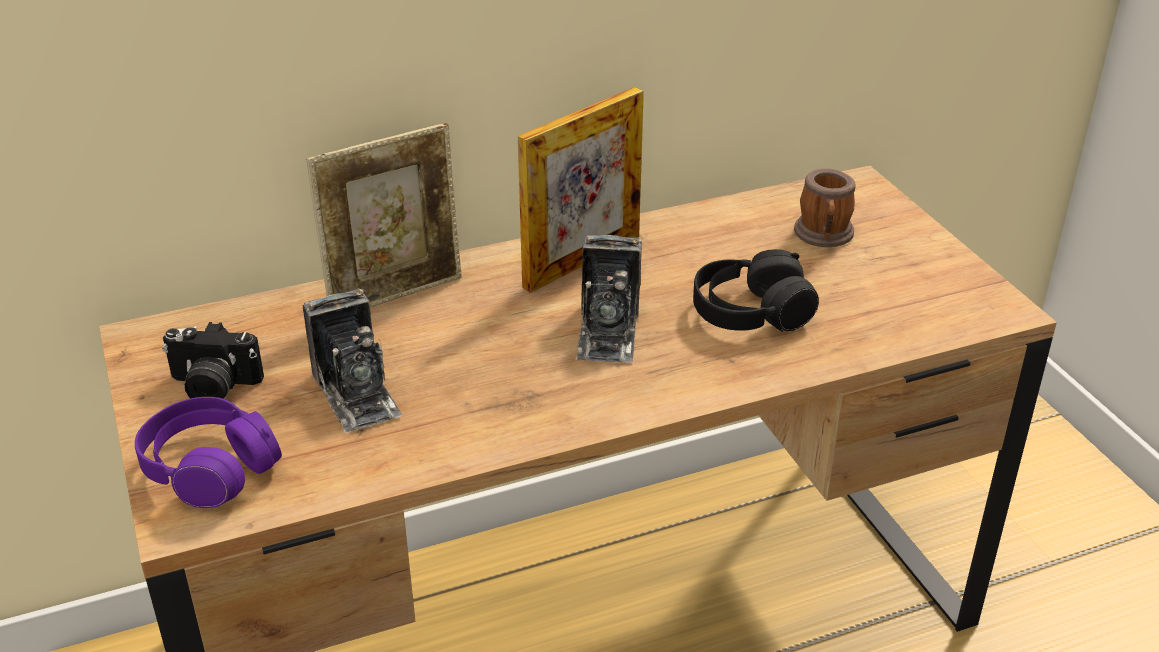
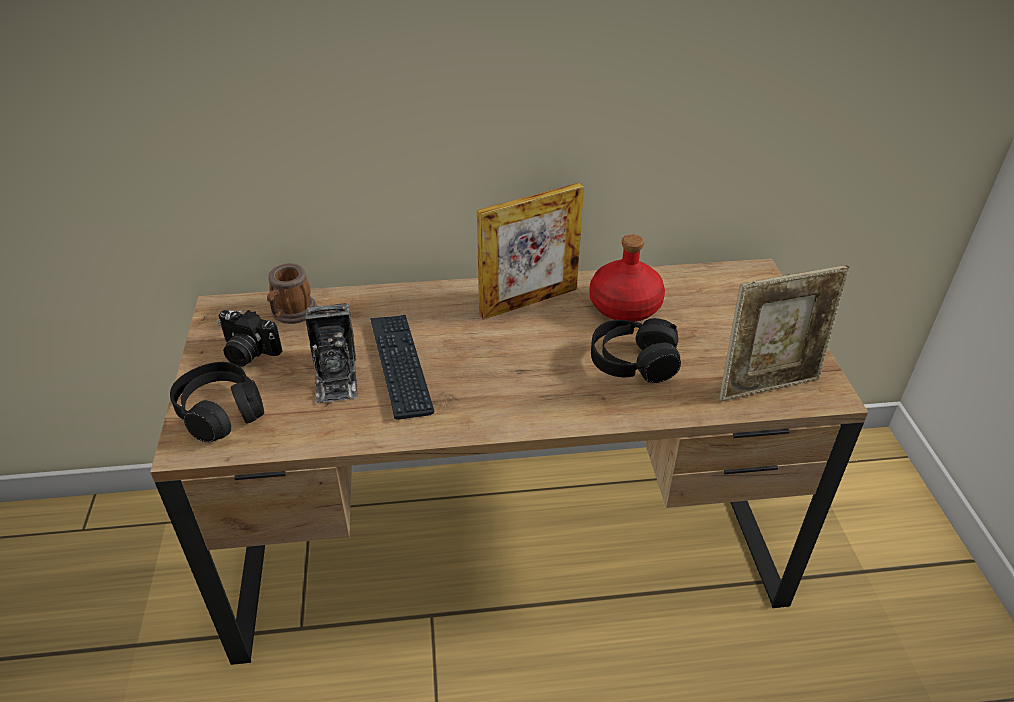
camera: 15 degrees right, 5 degrees up
purple headphones [135,397,282,508] -> black headphones [170,362,264,442]
picture frame [307,123,462,308] -> picture frame moved to [719,265,850,401]
camera [576,235,642,363] -> none
mug [794,169,856,247] -> mug moved to [267,263,317,324]
none -> keyboard [370,315,435,420]
none -> red bottle [590,234,665,322]

